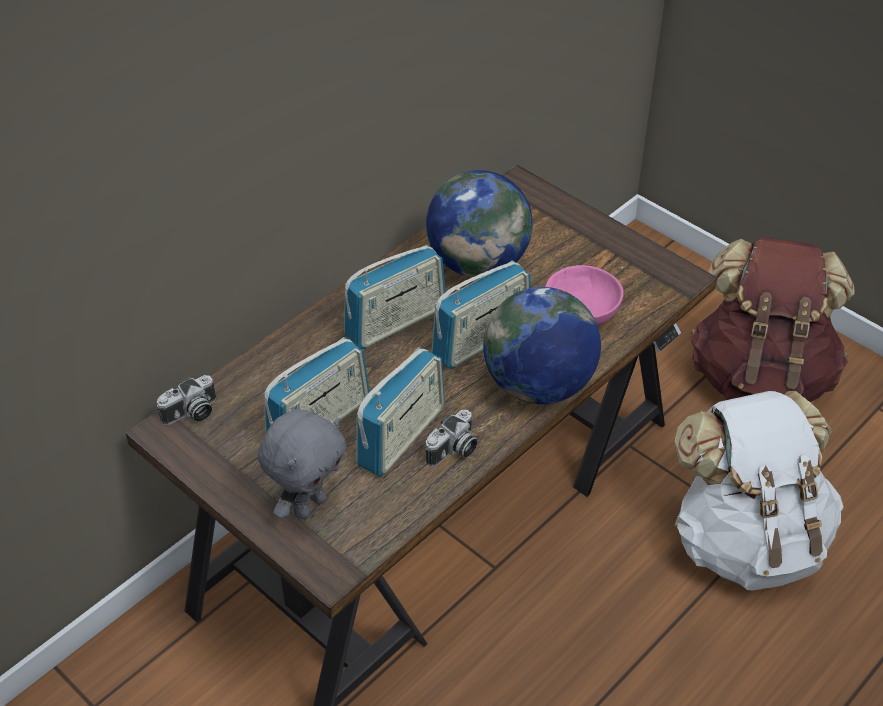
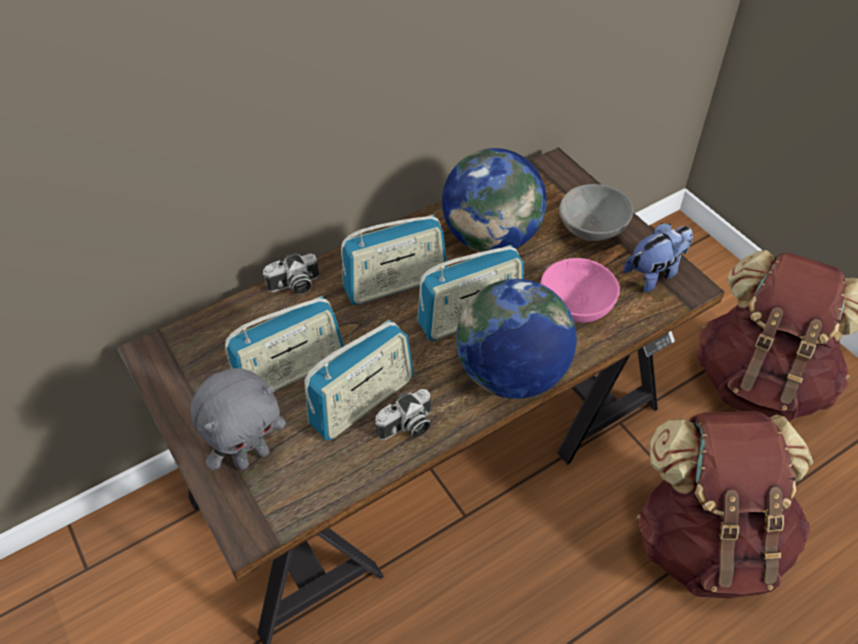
camera: 15 degrees right, 5 degrees up
camera [157,375,216,425] -> camera moved to [263,253,320,294]
white backpack [674,391,843,590] -> brown backpack [636,411,813,598]
none -> grey bowl [559,184,633,241]
none -> plush toy [623,223,693,292]

